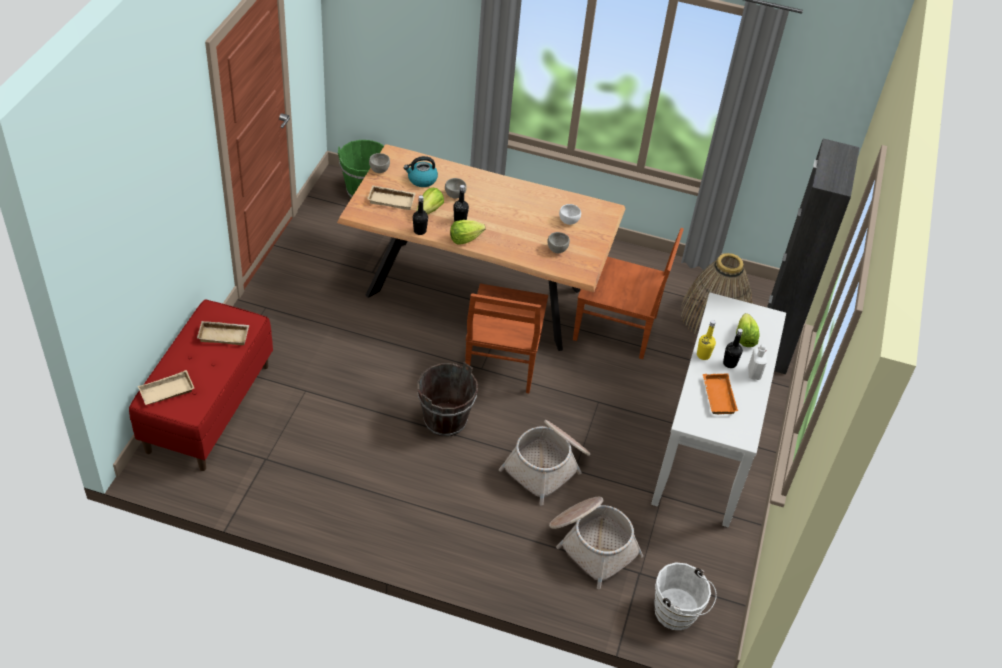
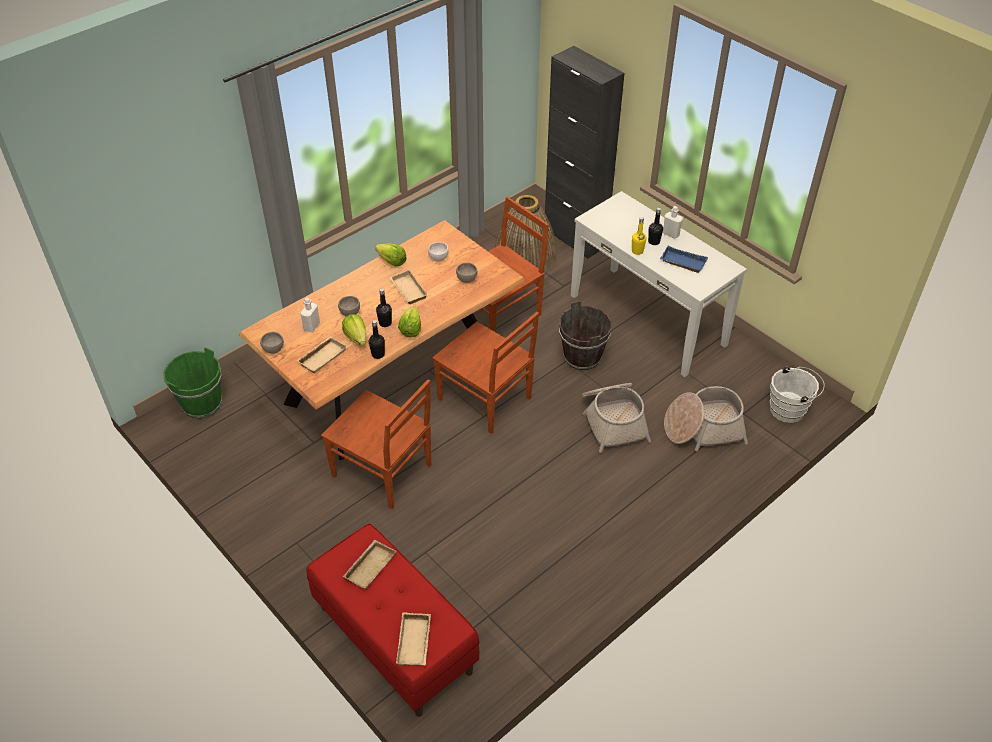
camera: 55 degrees left, 0 degrees up
kettle [404,156,438,187] -> white bottle [300,298,320,332]
brown bucket [417,362,478,437] -> brown bucket moved to [559,301,612,370]
orange tray [702,373,738,414] -> blue tray [660,246,708,273]
lettuce [736,313,760,347] -> lettuce moved to [375,243,407,266]
none -> brown chair [321,379,431,509]
none -> beige tray [389,270,428,304]

